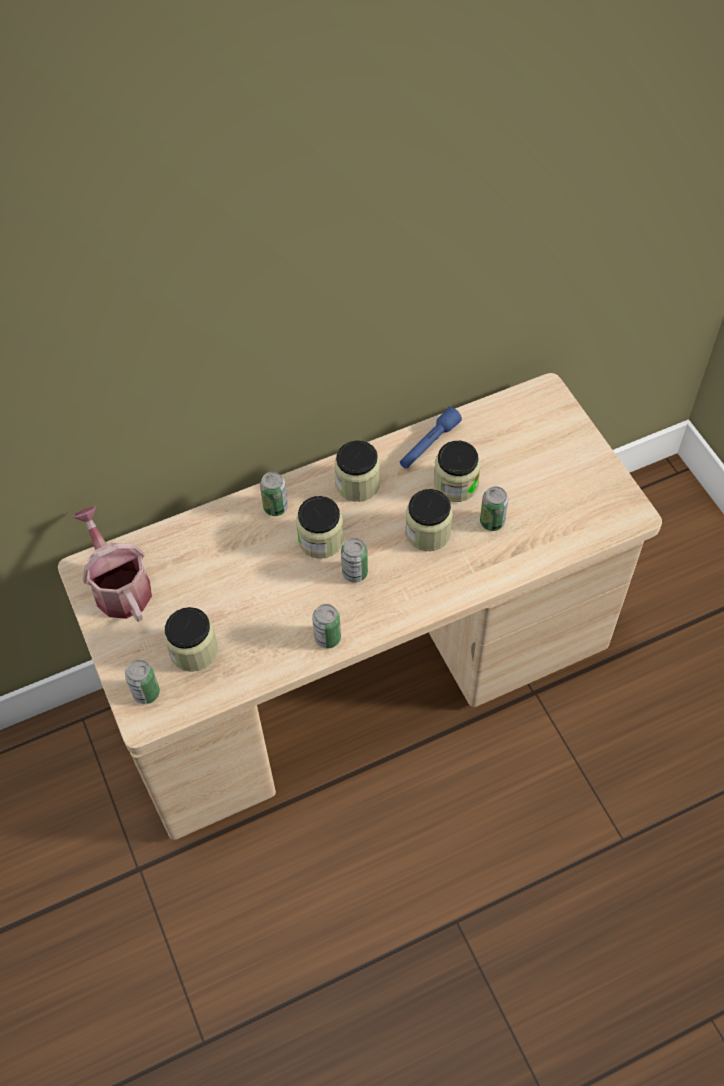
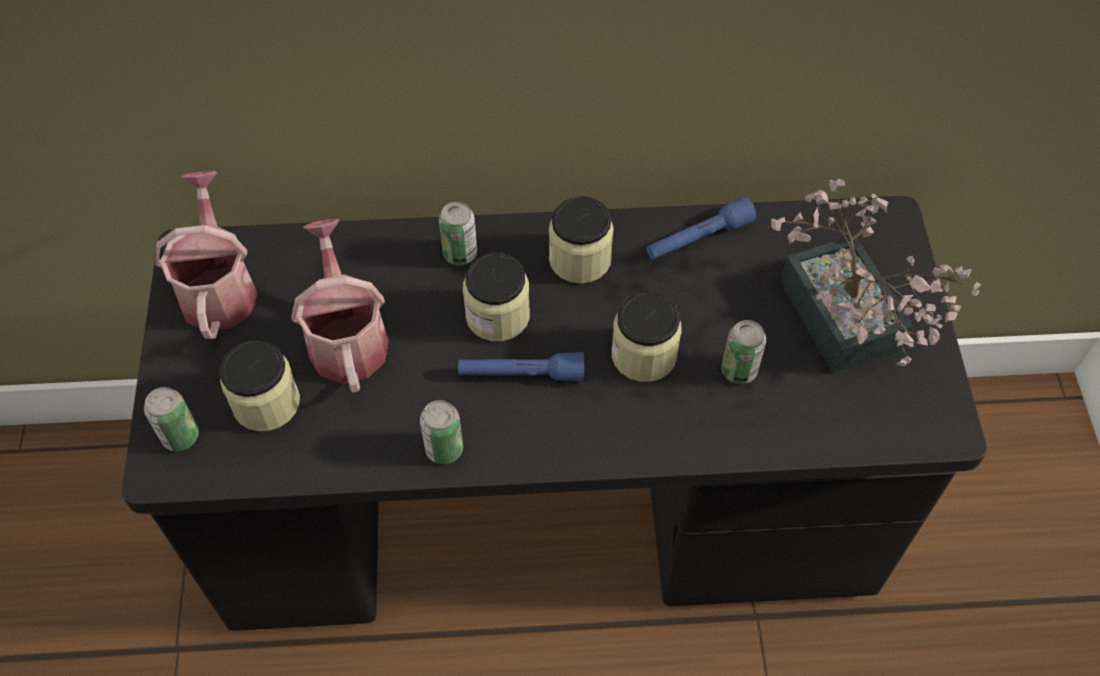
camera: 20 degrees right, 0 degrees up
beige desk [58,373,662,840] -> black desk [122,196,987,631]
can [341,538,368,583] -> blue flashlight [458,352,584,382]
jar [434,441,480,502] -> none
none -> watering can [291,219,389,392]
none -> potted plant [771,178,982,373]

